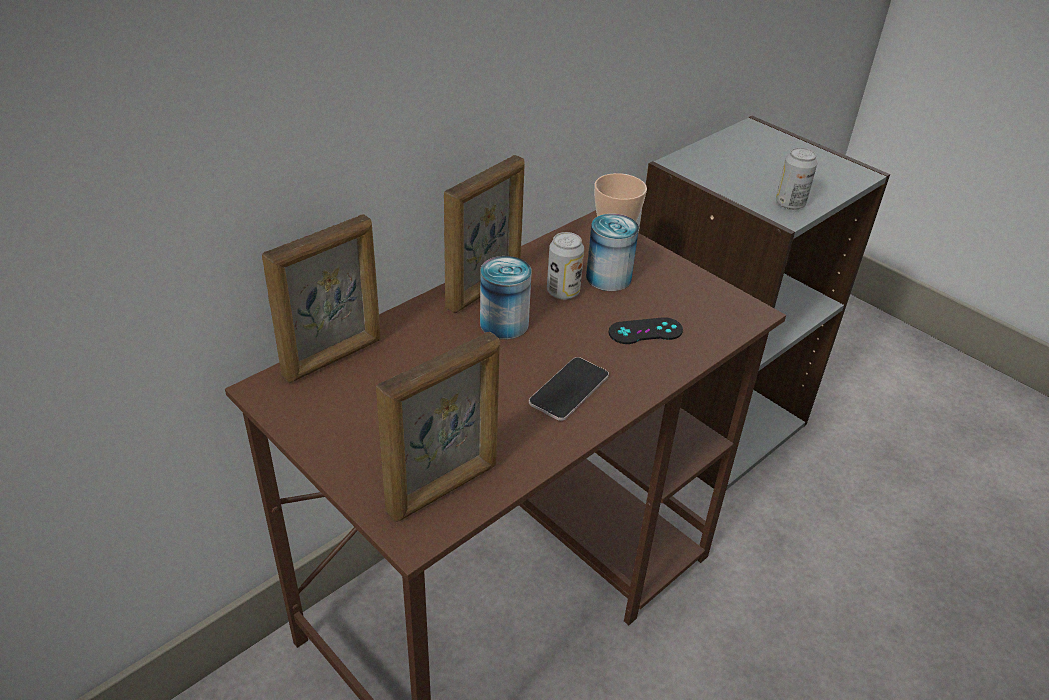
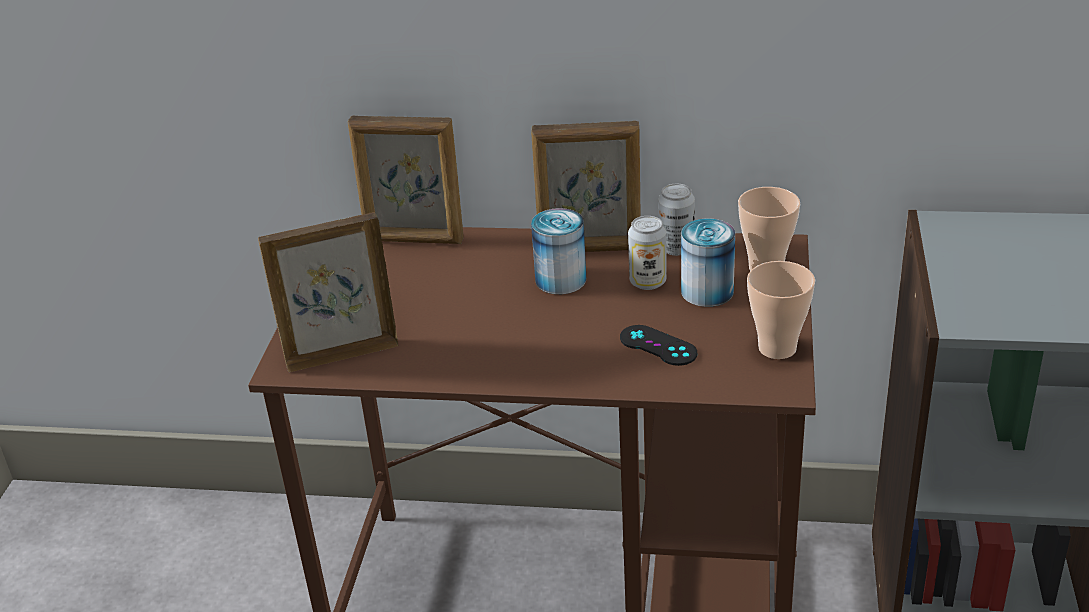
camera: 55 degrees right, 5 degrees down
picture frame [376,332,500,522] -> picture frame turned 150 degrees clockwise [258,212,398,372]
phone [529,357,609,421] -> none
can [776,148,817,210] -> can moved to [658,184,695,256]
none -> cup [747,261,815,359]

